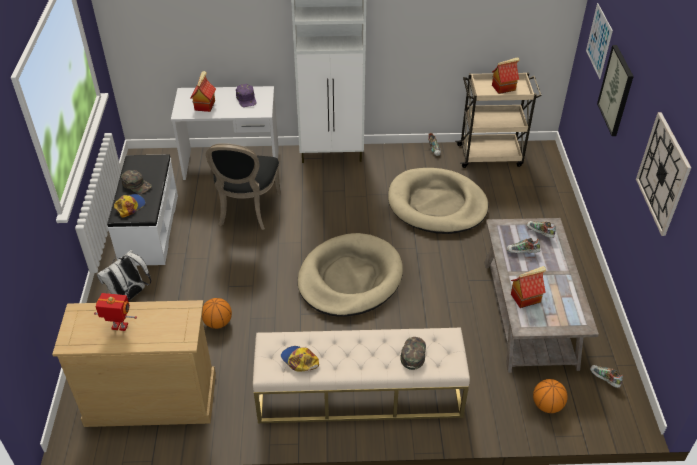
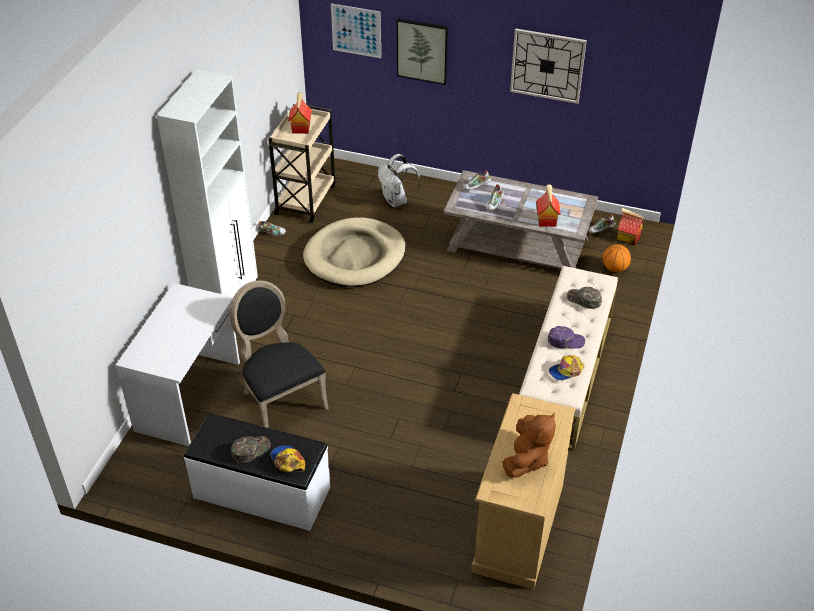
camera: 70 degrees left, 0 degrees up
toy robot [94,293,137,331] -> brown plush toy [502,412,556,478]
white backpack [97,250,151,302] -> white backpack moved to [378,154,420,207]
toy house [190,71,216,112] -> toy house moved to [617,208,644,245]
basketball [202,298,232,329] -> none
black chair [206,143,281,230] -> black chair turned 150 degrees counterclockwise [229,280,329,428]
purple cap [236,84,257,107] -> purple cap moved to [548,326,585,349]
beige dog bed [298,233,403,317] -> none

